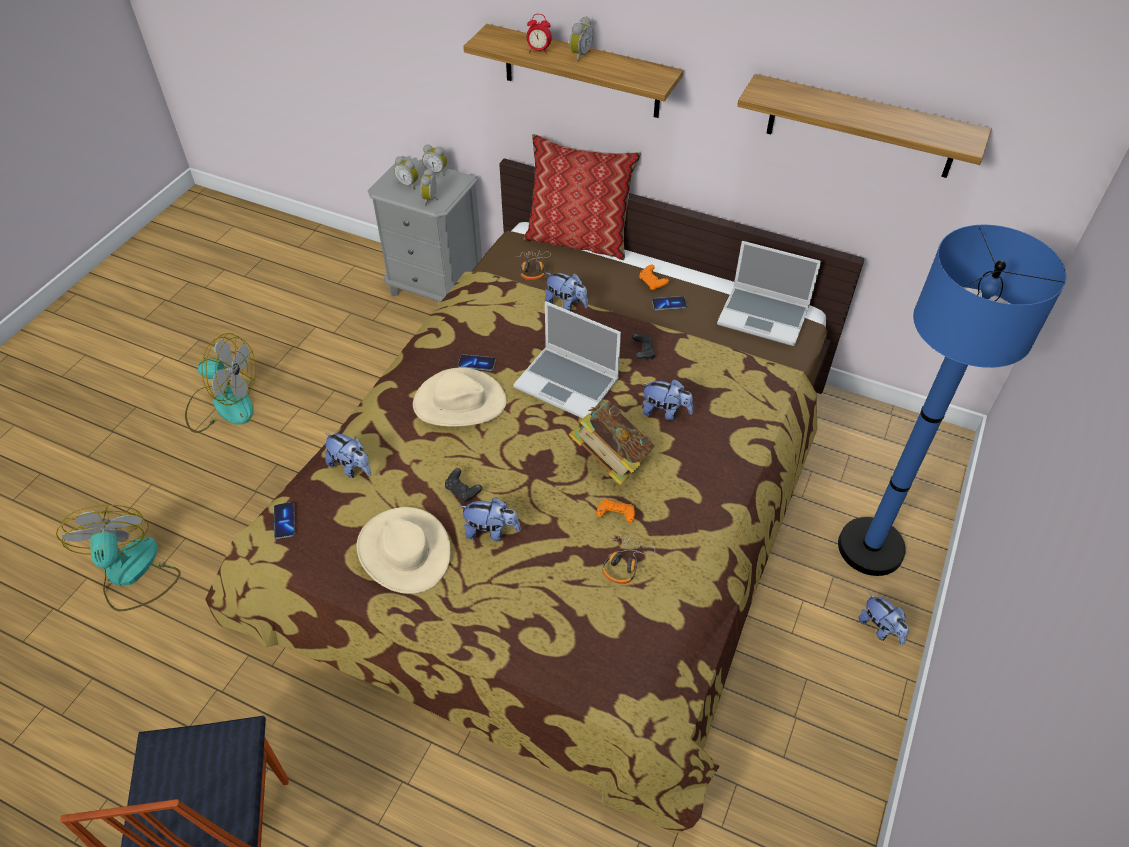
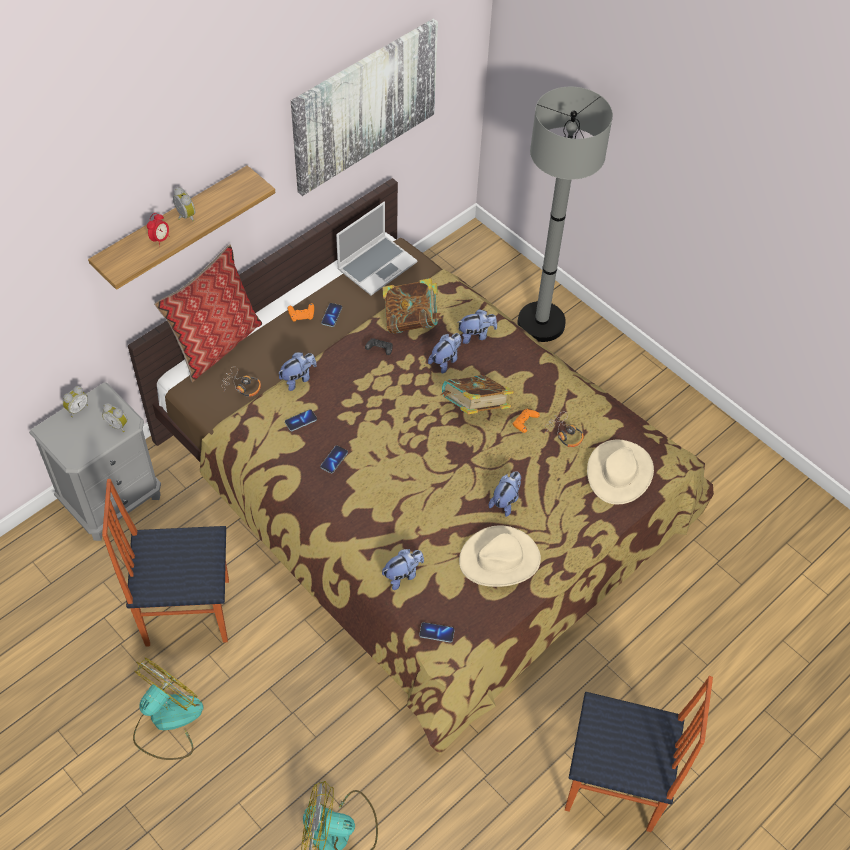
camera: 70 degrees left, 5 degrees up
alarm clock [394,156,419,189] -> none
beige hat [413,367,507,427] -> beige hat moved to [587,440,654,504]
black game controller [445,468,482,502] -> none
laptop [513,301,621,419] -> none
shelf [737,74,992,178] -> picture [291,19,438,196]
blue floor lamp [838,225,1067,576] -> grey floor lamp [517,87,613,342]
plush toy [858,593,909,646] -> plush toy moved to [457,309,497,344]
none -> chair [102,479,229,647]
none -> phone [285,409,317,431]
none -> book [382,278,442,334]

